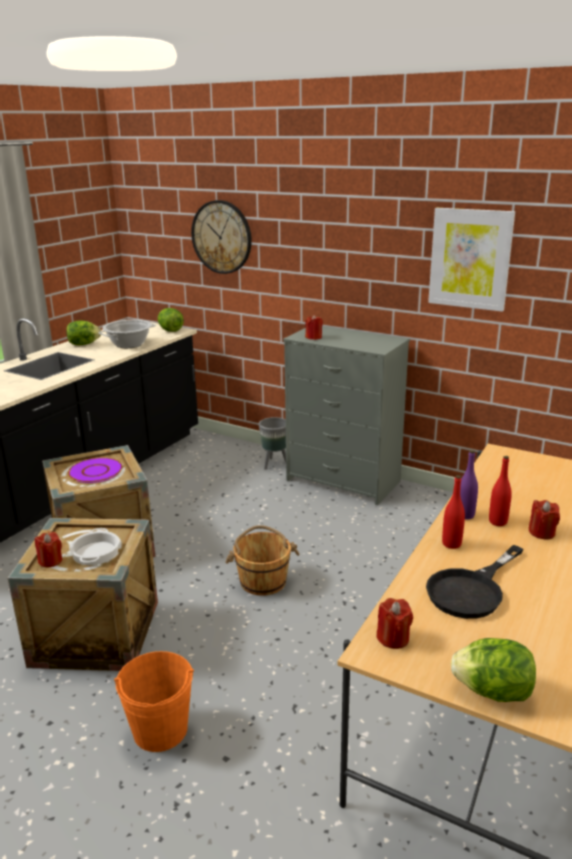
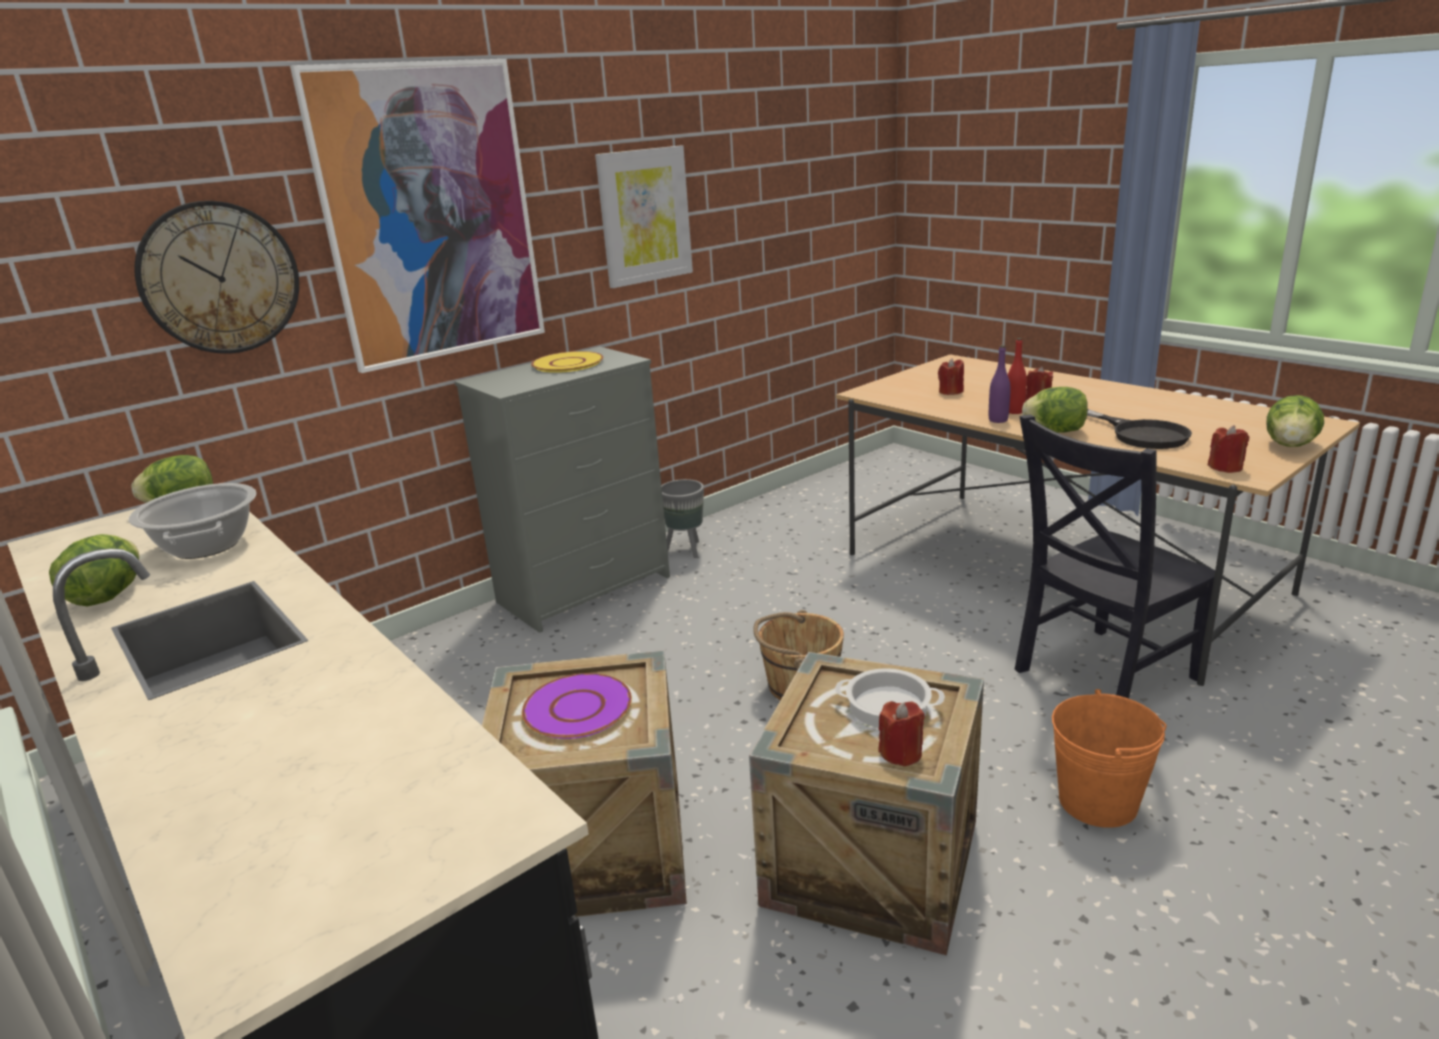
camera: 70 degrees left, 0 degrees up
grey planter [259,417,286,470] -> grey planter moved to [661,479,704,558]
red candle [305,315,323,340] -> red candle moved to [938,358,964,395]
red bottle [442,475,465,549] -> lettuce [1022,387,1088,433]
none -> picture [290,59,545,373]
none -> yellow plate [531,351,603,373]
none -> black chair [1015,414,1215,699]

